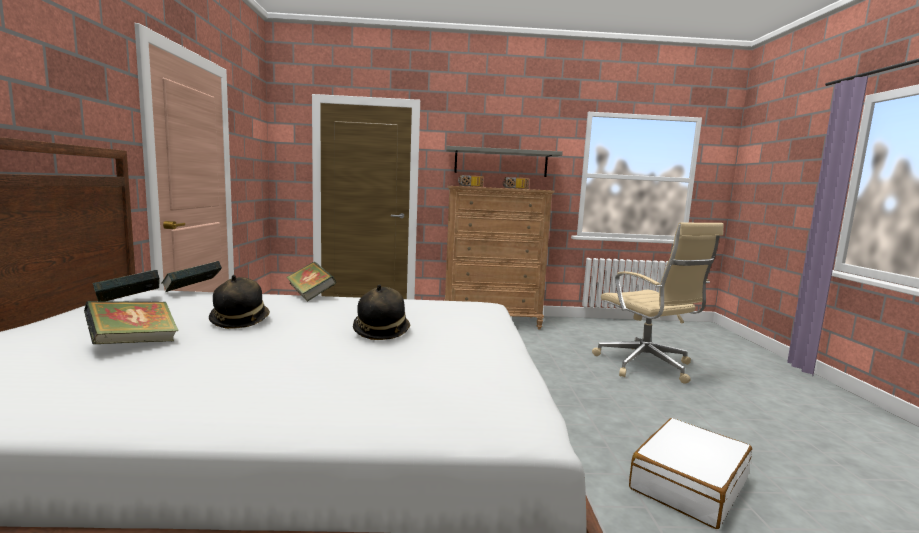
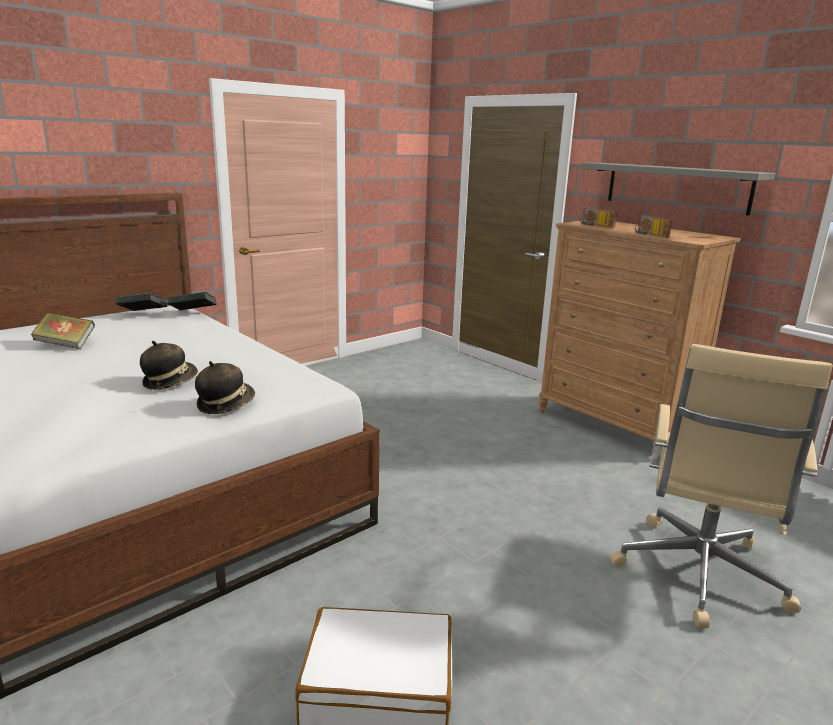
camera: 50 degrees right, 10 degrees up
hat [209,275,270,329] -> hat moved to [195,361,255,414]
book [286,262,336,301] -> none

